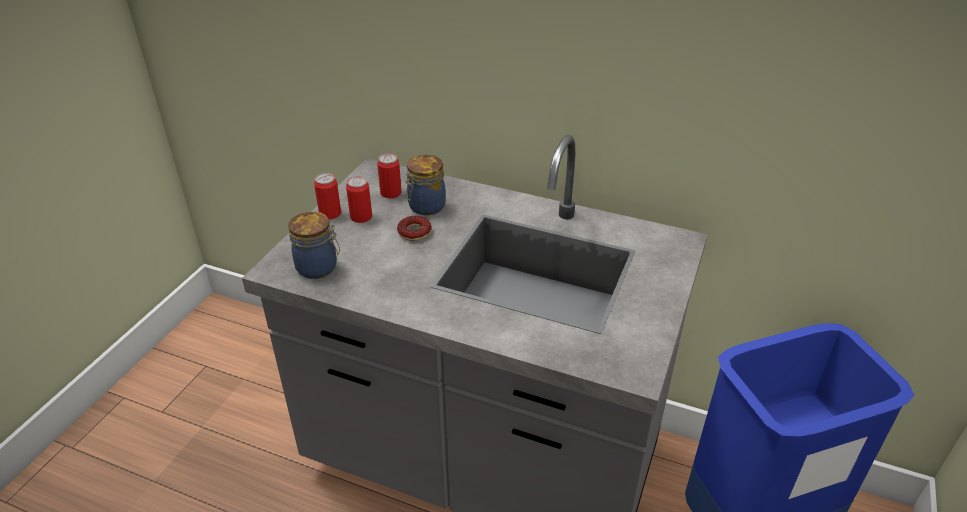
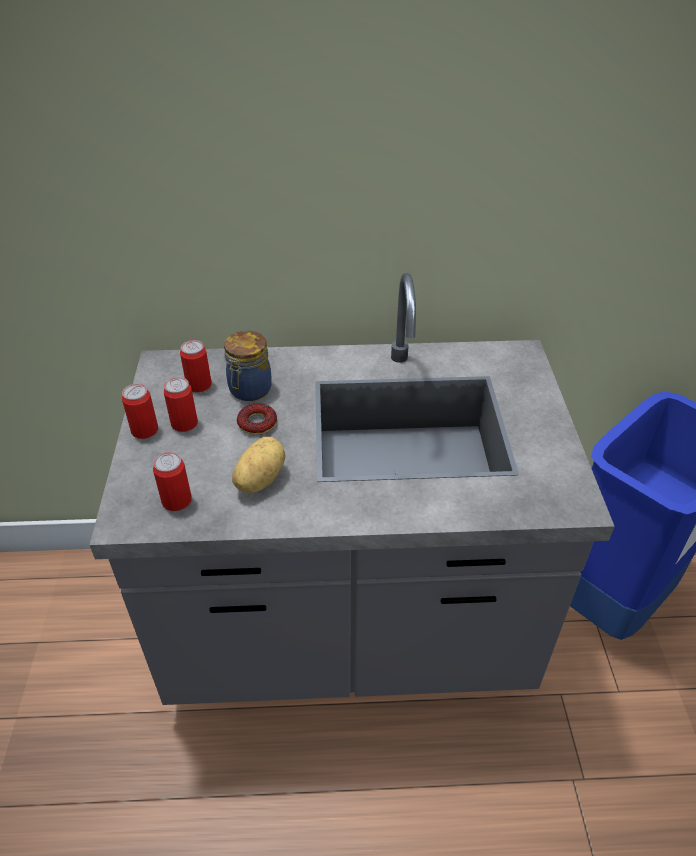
camera: 25 degrees left, 5 degrees up
jar [288,212,340,279] -> can [153,452,192,511]
none -> potato [232,437,286,493]

